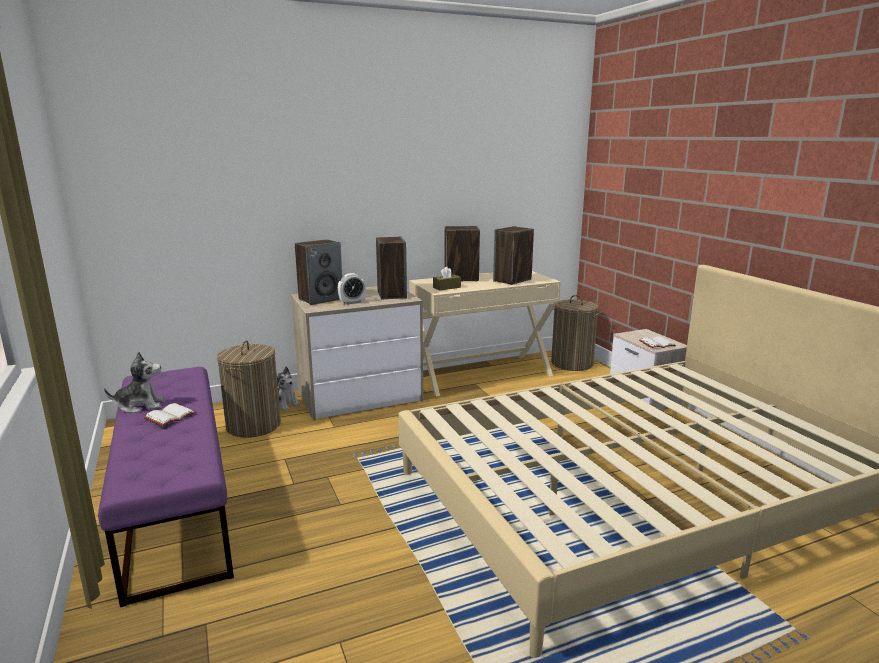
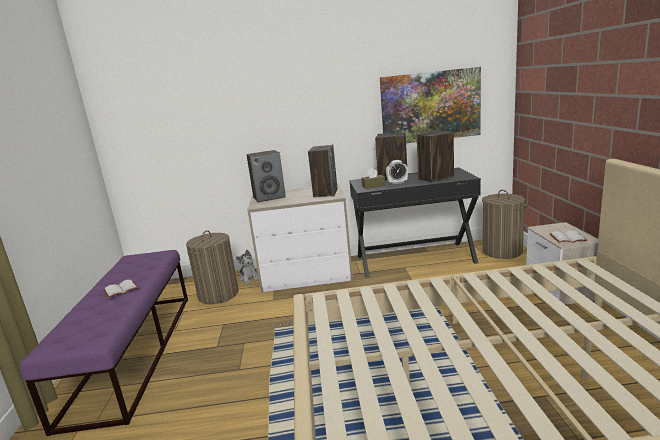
camera: 20 degrees right, 0 degrees up
plush toy [104,351,163,413] -> none
alarm clock [338,273,366,305] -> alarm clock moved to [386,160,408,185]
beige desk [409,271,561,397] -> black desk [349,167,481,278]
none -> picture [380,67,481,143]

